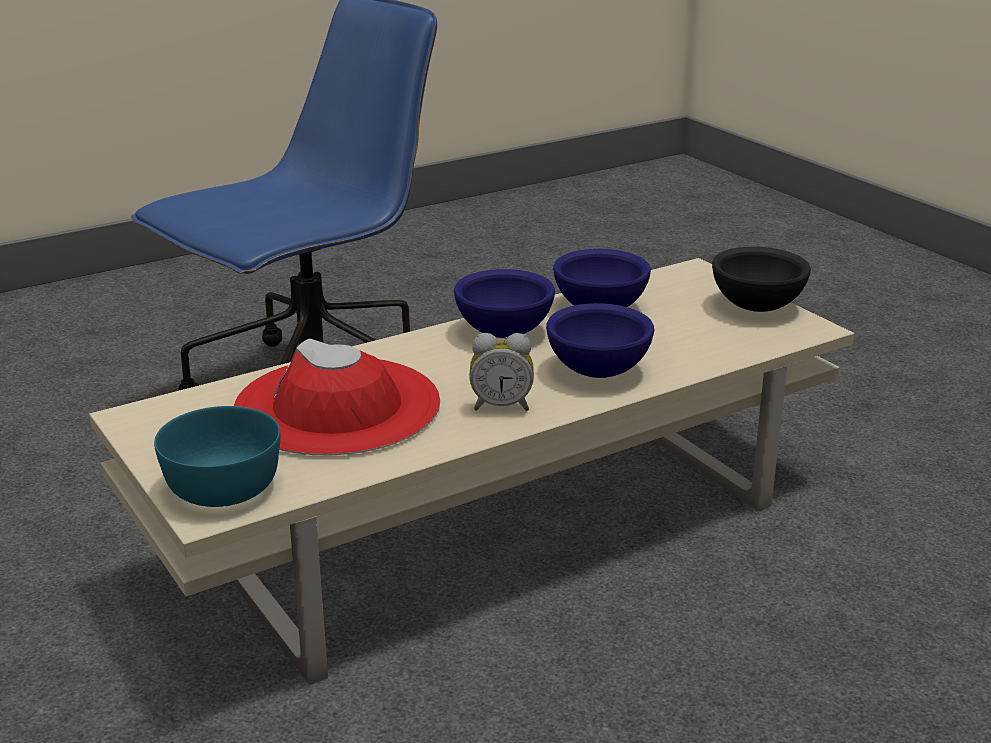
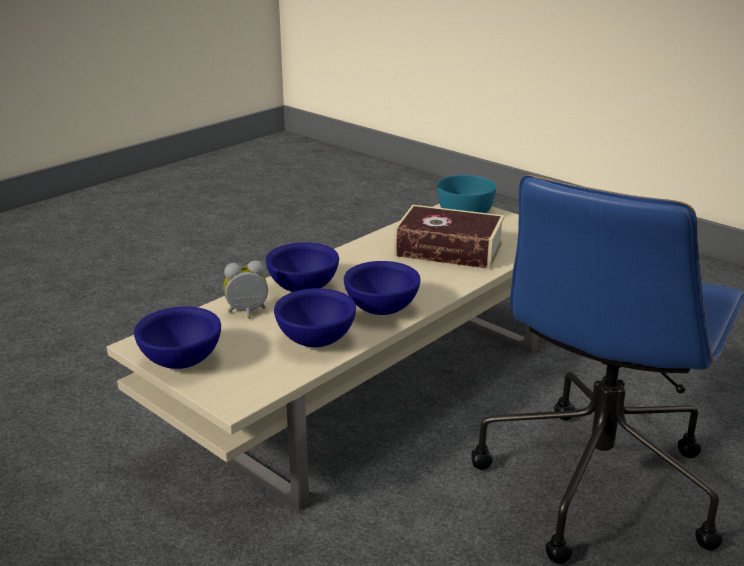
camera: 165 degrees right, 0 degrees up
red hat [234,338,440,455] -> book [394,205,505,269]
alarm clock [469,333,534,411] -> alarm clock moved to [223,261,268,319]
black bowl [712,247,811,312] -> blue bowl [134,307,221,369]

